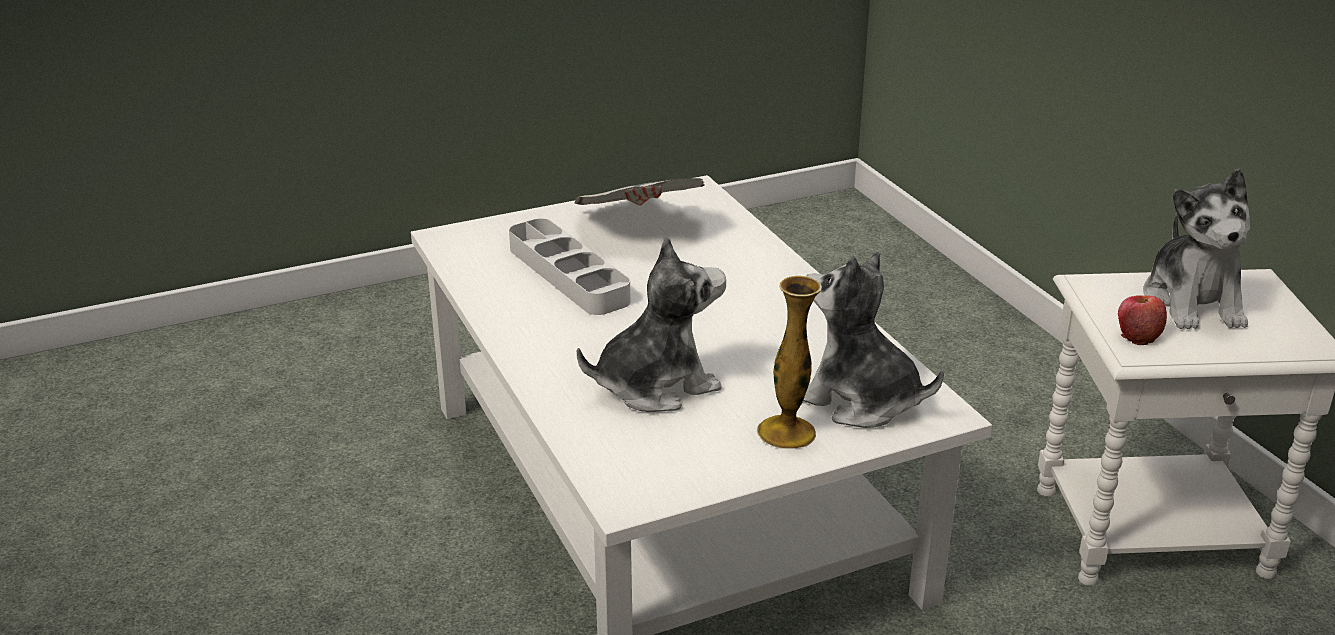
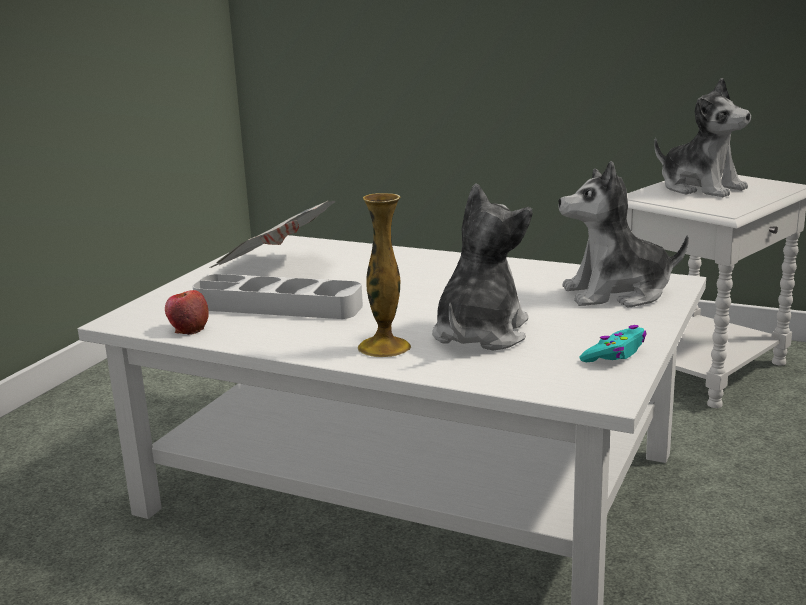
camera: 40 degrees left, 10 degrees down
vase [757,276,822,449] -> vase moved to [358,193,411,357]
apple [1118,295,1167,345] -> apple moved to [165,290,209,335]
none -> turquoise game controller [579,325,646,362]

